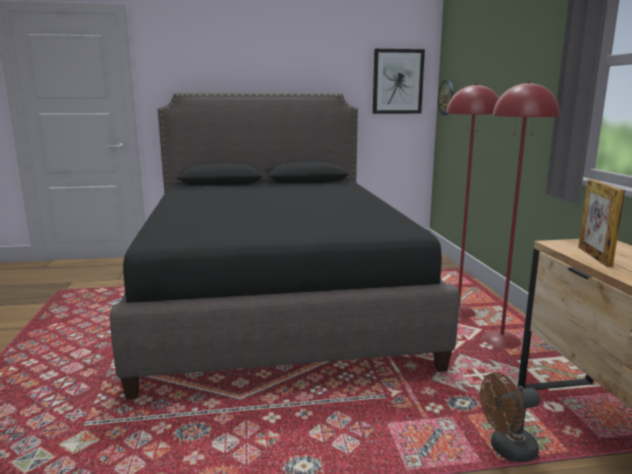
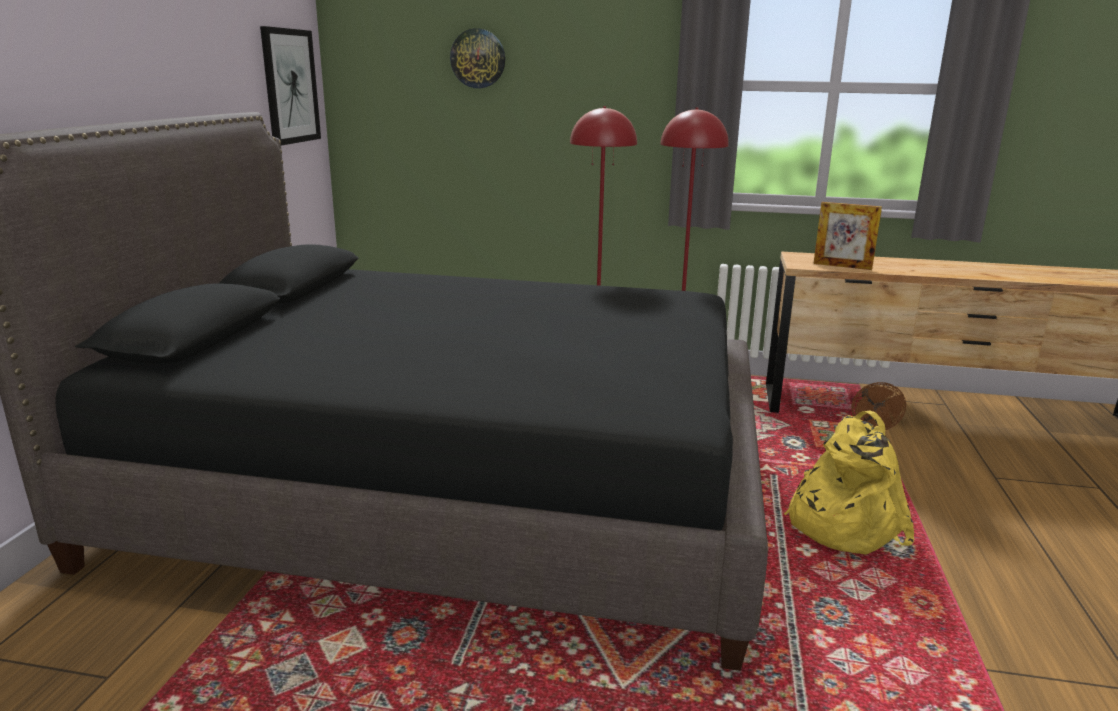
camera: 70 degrees left, 5 degrees up
wall clock [438,80,454,115] -> wall clock moved to [450,28,505,88]
none -> yellow backpack [784,411,914,555]

